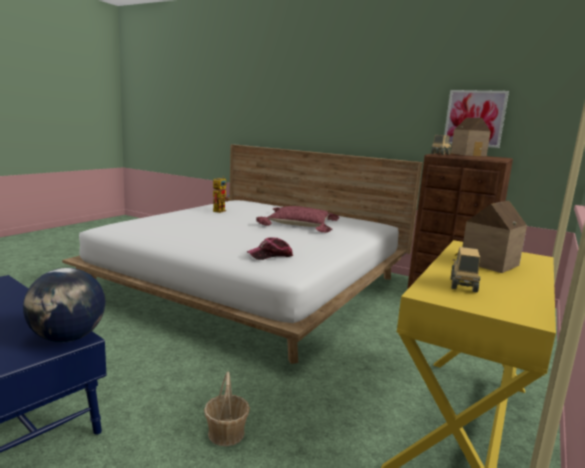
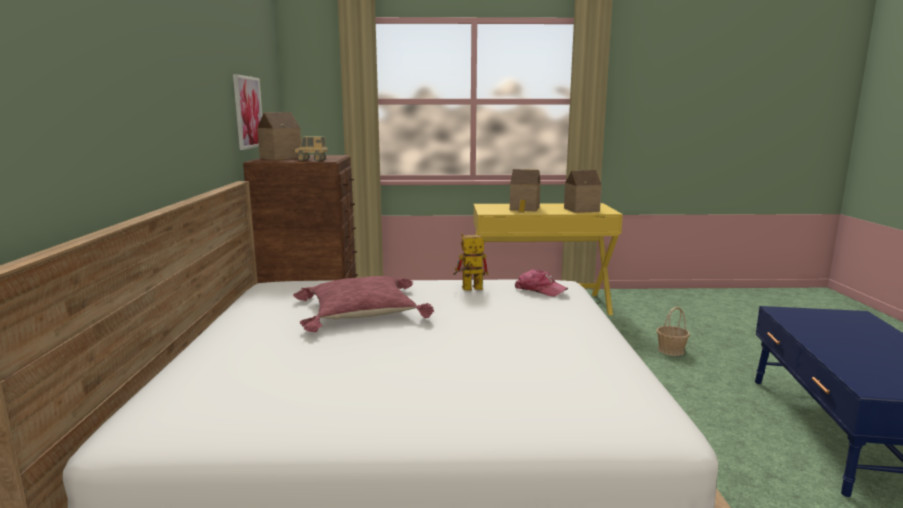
camera: 120 degrees left, 0 degrees up
globe [23,268,106,342] -> none
toy robot [213,176,230,213] -> toy robot moved to [453,233,489,290]
toy truck [451,247,480,293] -> toy house [564,170,602,213]

